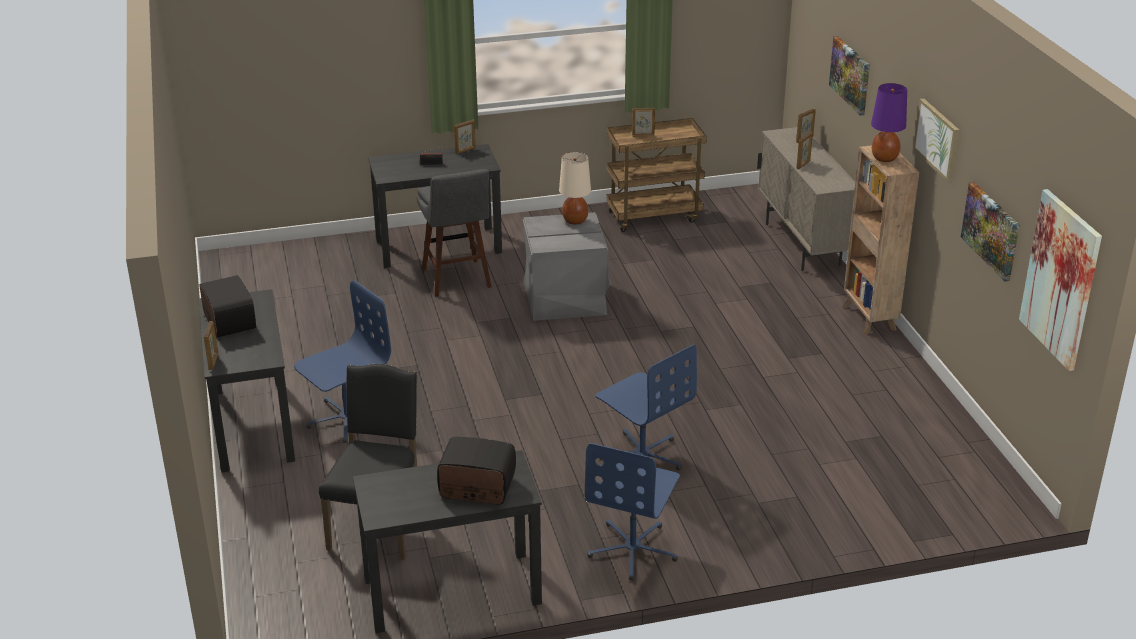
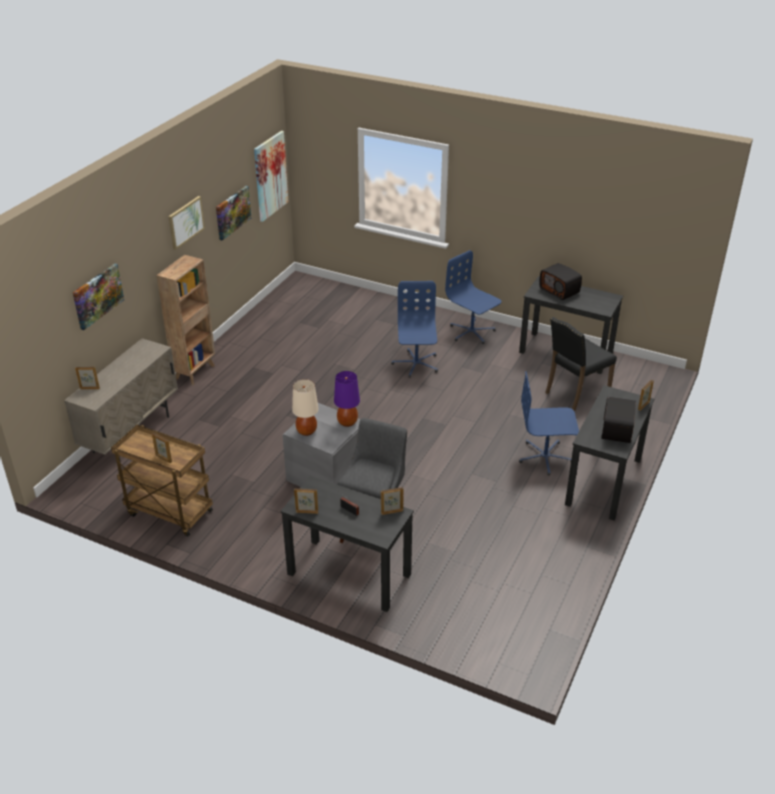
camera: 140 degrees left, 5 degrees up
blue office chair [585,443,680,580] -> blue office chair turned 105 degrees counterclockwise [445,250,501,344]
picture frame [796,132,813,169] -> picture frame moved to [381,487,403,515]
purple table lamp [871,83,907,162] -> purple table lamp moved to [334,371,360,427]

